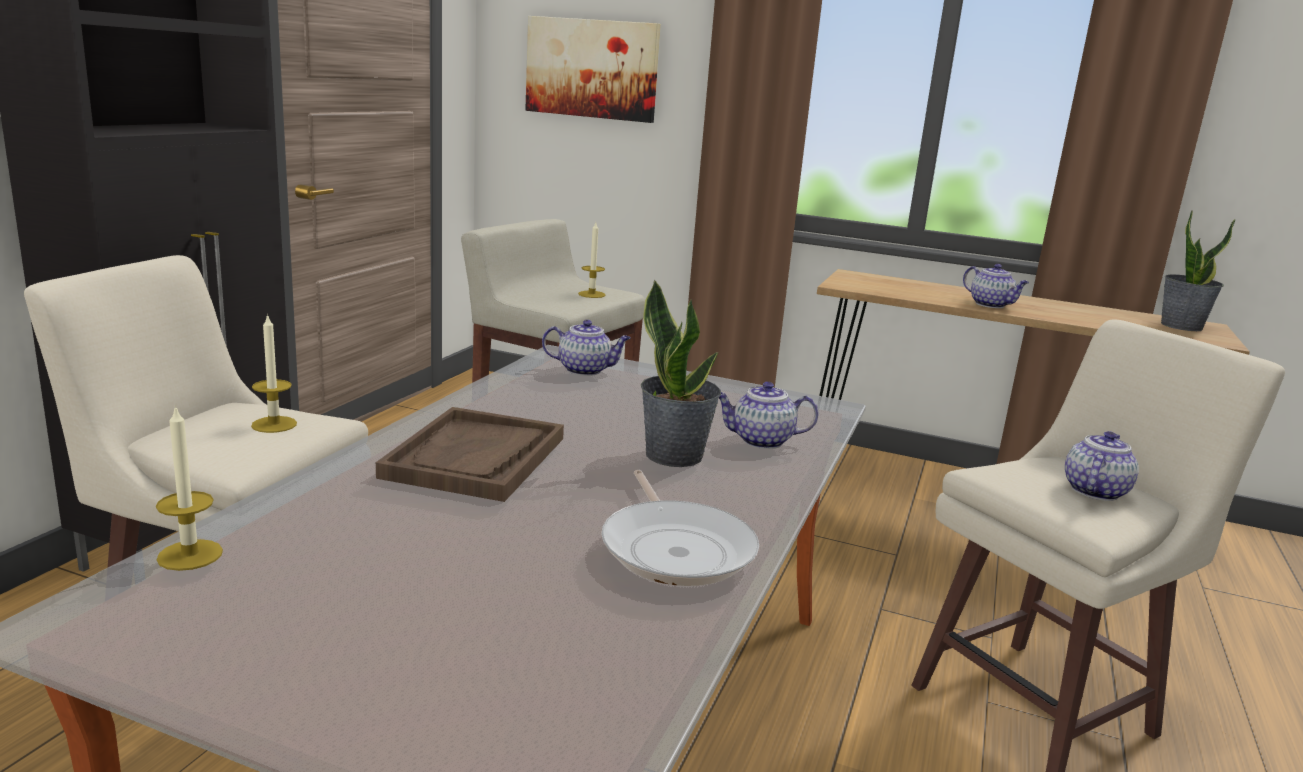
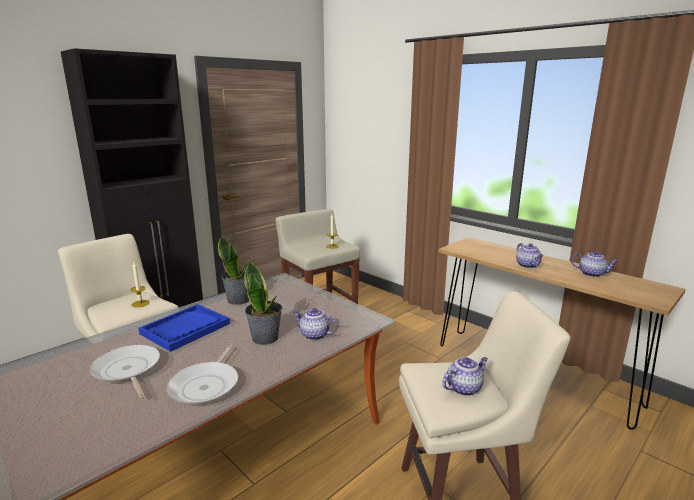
camera: 25 degrees right, 0 degrees up
candle [156,405,223,571] -> none
brown tray [376,407,564,502] -> blue tray [138,304,230,352]
picture [525,16,661,123] -> none
teapot [542,320,631,376] -> teapot moved to [571,251,619,277]
potted plant [1161,210,1236,331] -> potted plant moved to [218,236,249,305]
none -> frying pan [90,345,160,399]

